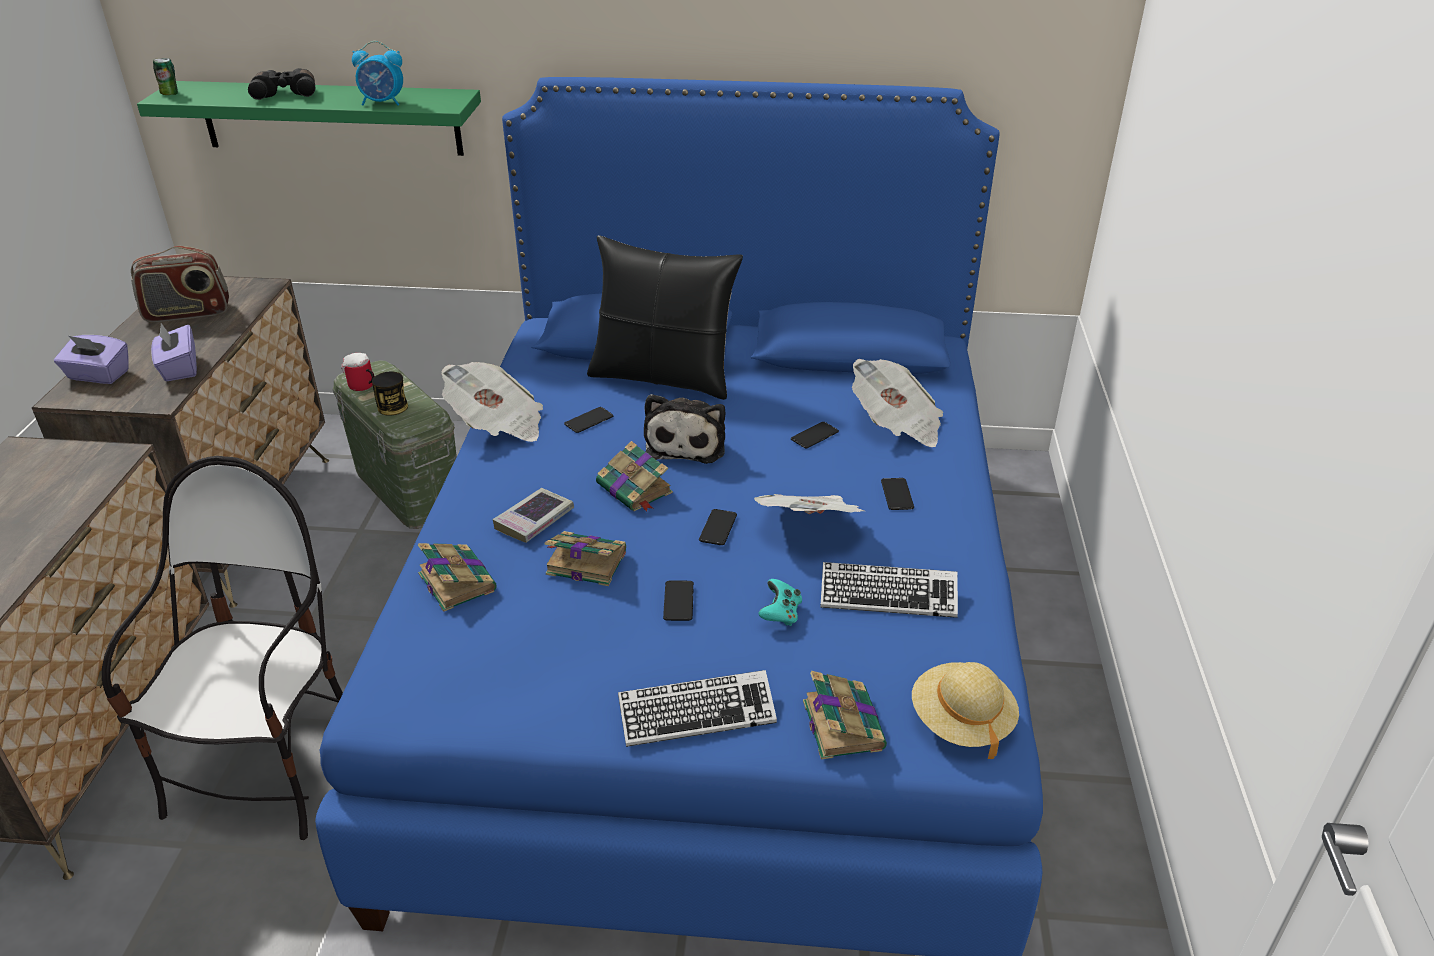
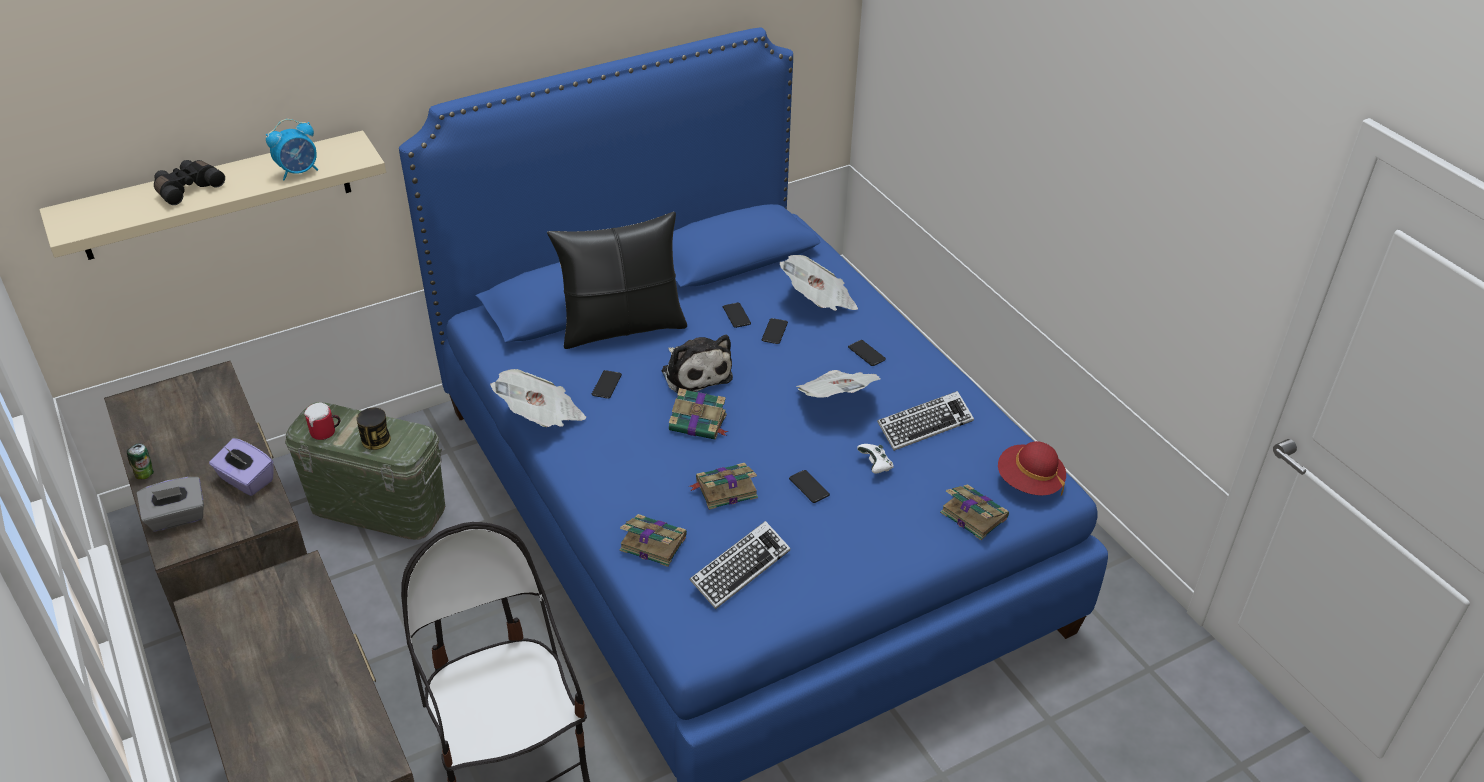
camera: 35 degrees left, 5 degrees up
purple tissue box [54,335,129,384] -> grey tissue box [137,477,204,532]
radio [131,246,229,322] -> none
green shelf [137,81,481,156] -> beige shelf [39,130,386,260]
can [153,58,178,95] -> can moved to [127,443,154,479]
book [492,488,574,543] -> none
keyboard [618,670,777,747] -> keyboard moved to [689,521,790,609]
phone [699,509,737,545] -> phone moved to [723,303,751,328]
turquoise game controller [758,579,802,626] -> white game controller [857,444,894,473]
beige hat [912,662,1019,759] -> red hat [998,441,1066,496]

